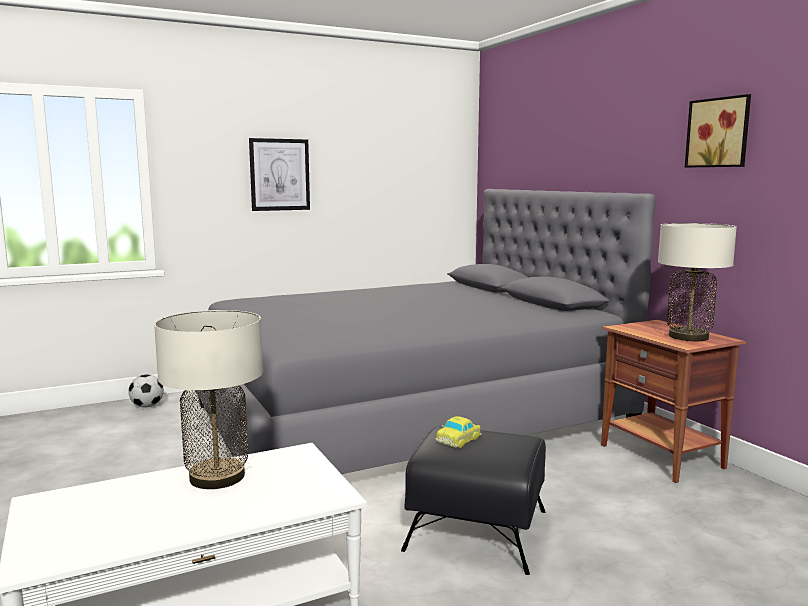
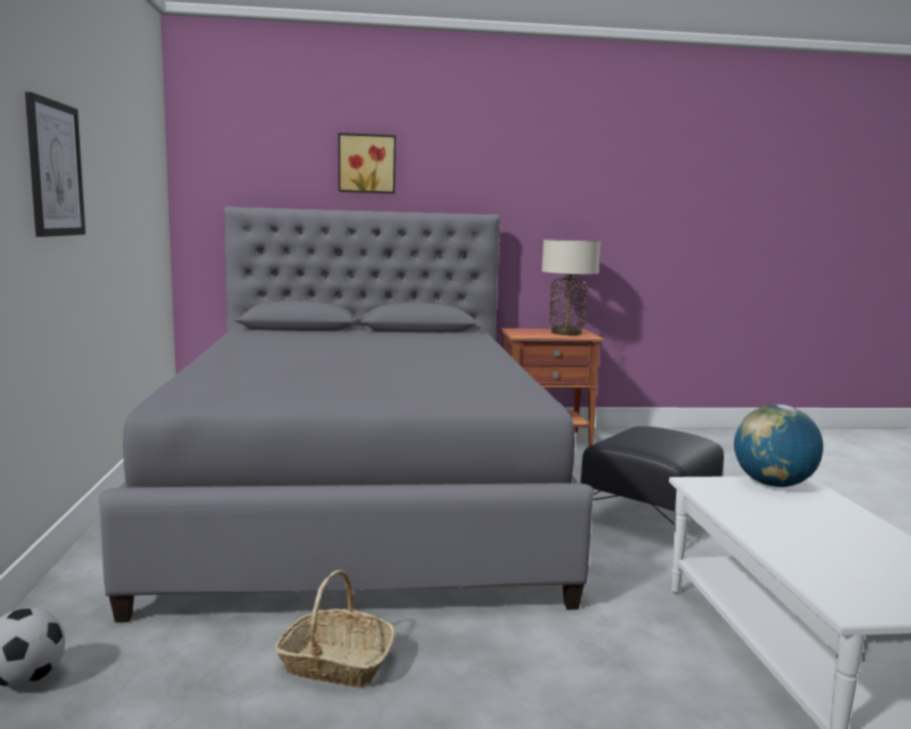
camera: 70 degrees left, 0 degrees up
table lamp [154,310,263,489] -> none
toy car [435,416,481,448] -> none
picture [685,94,751,168] -> picture moved to [338,133,396,194]
none -> basket [275,570,395,688]
none -> globe [734,404,823,487]

